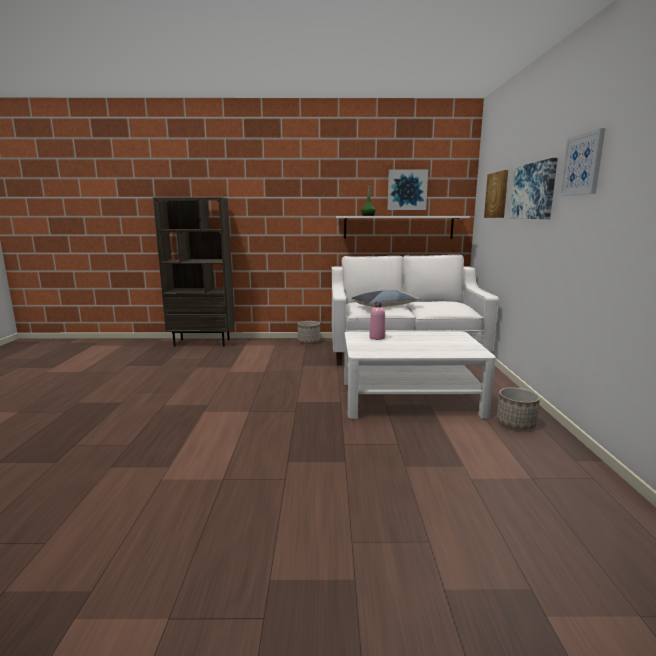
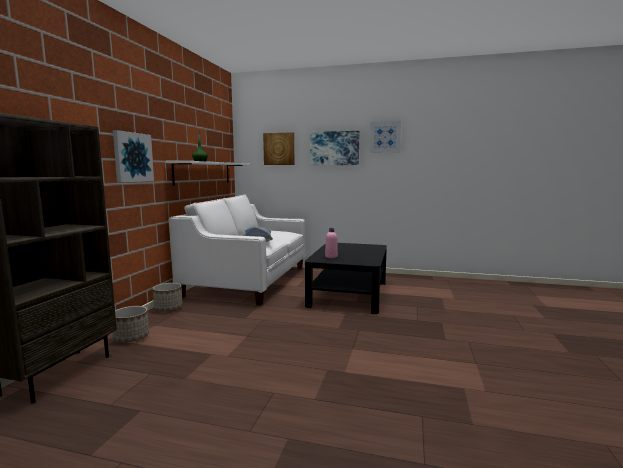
camera: 75 degrees left, 5 degrees down
white coffee table [344,331,496,419] -> black coffee table [305,243,387,314]
picture [387,170,428,210] -> picture moved to [113,130,154,182]
planter [497,387,540,430] -> planter moved to [113,306,149,343]

